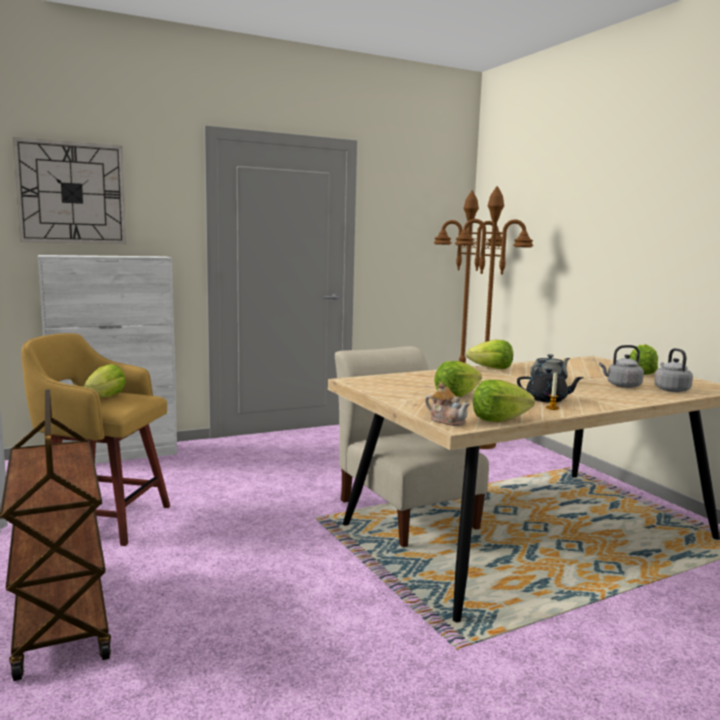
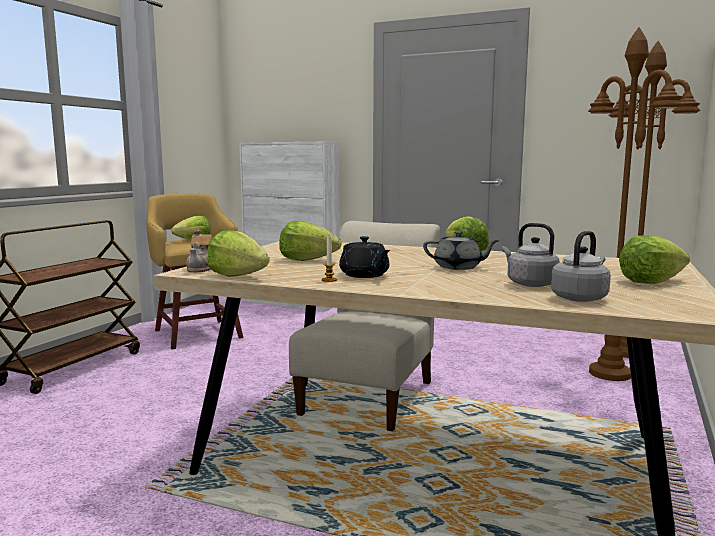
camera: 50 degrees right, 0 degrees up
wall clock [13,137,126,244] -> none

